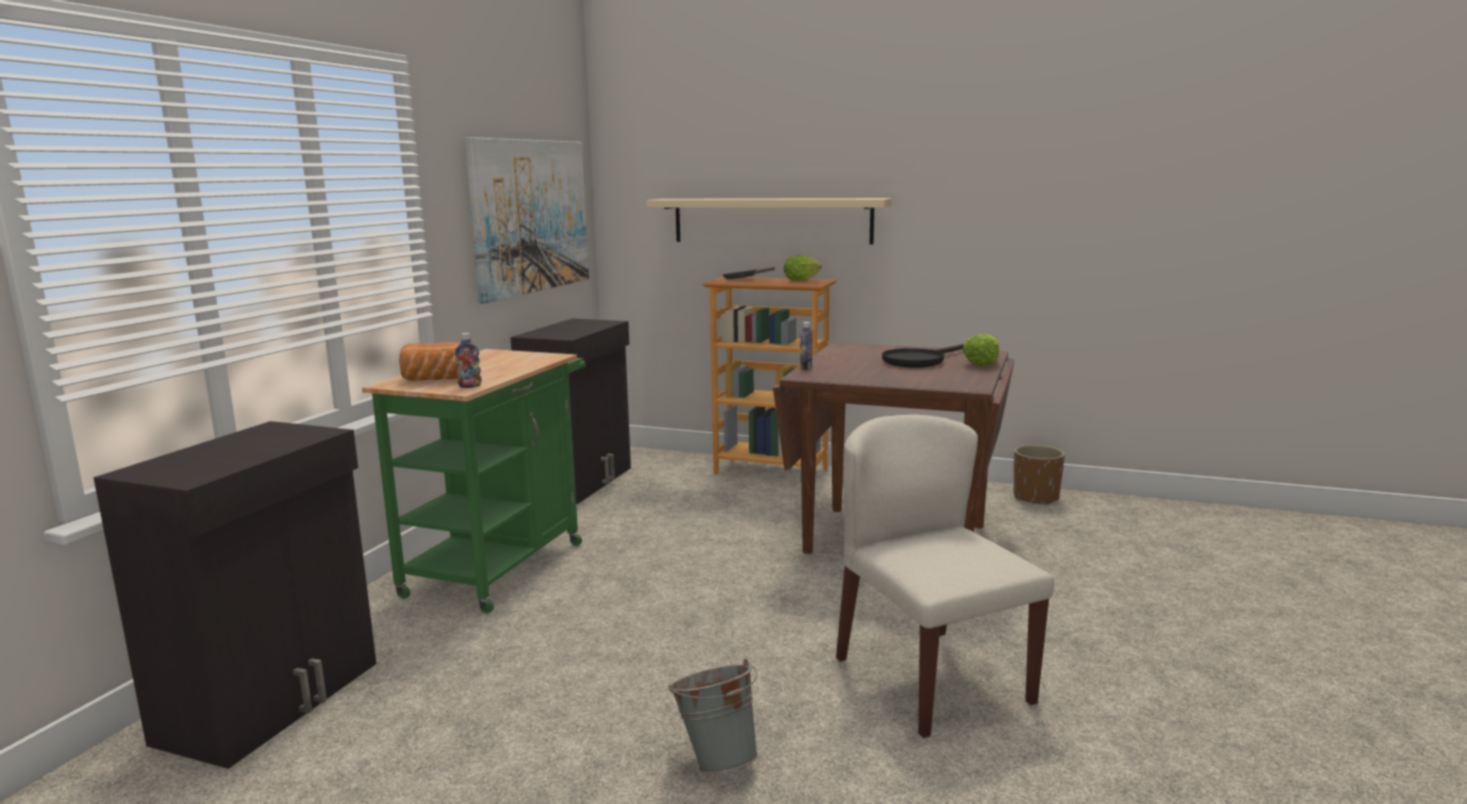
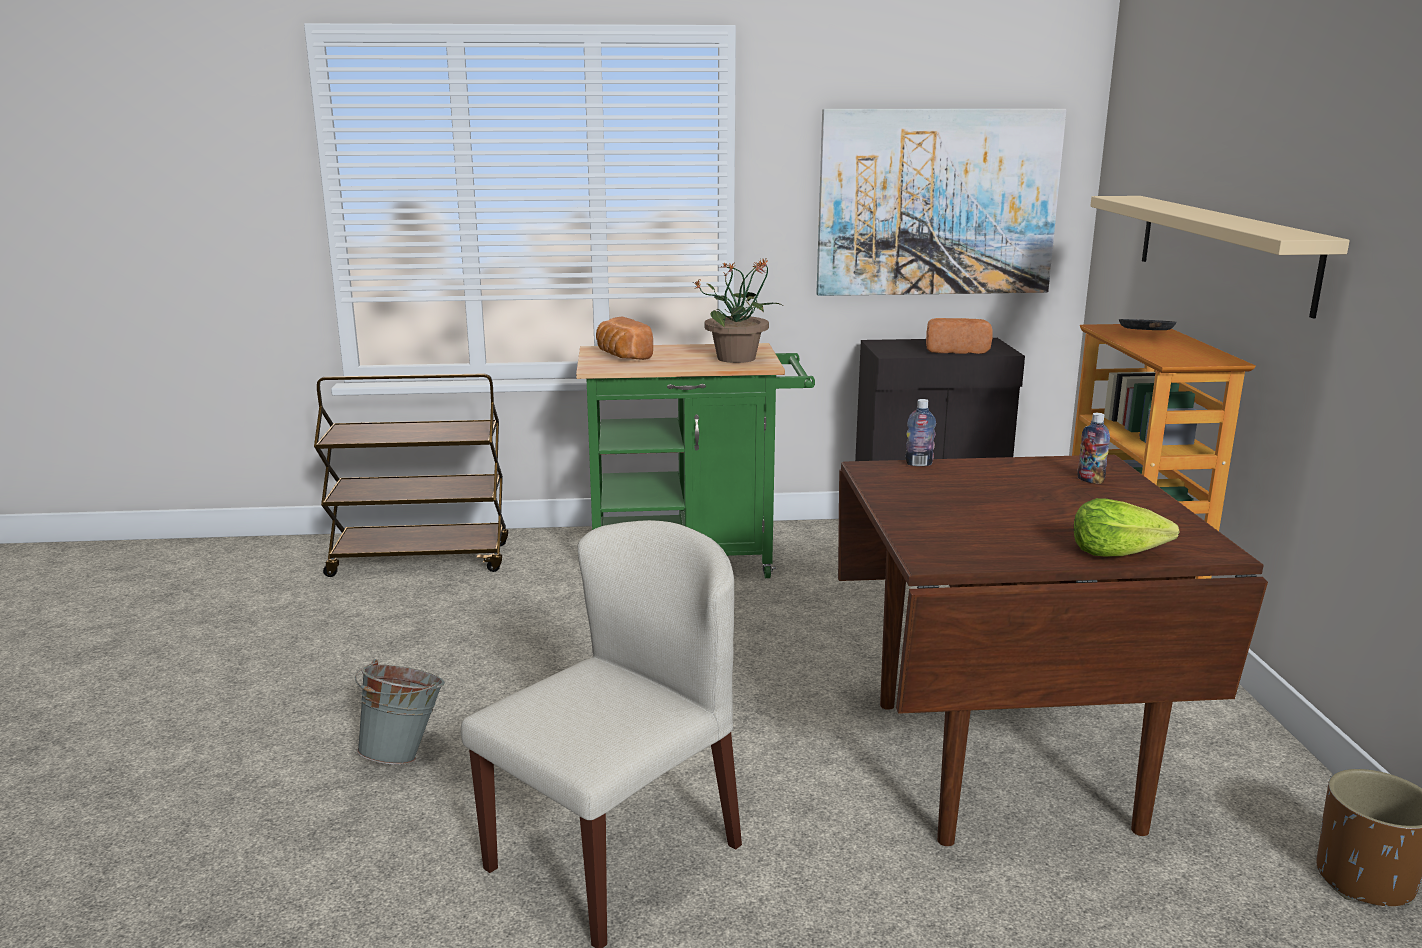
camera: 65 degrees right, 5 degrees up
black cabinet [93,421,376,769] -> brown cart [314,374,508,577]
bottle [455,333,482,388] -> bottle moved to [1077,413,1110,484]
lettuce [784,255,821,281] -> none
black frying pan [882,344,964,368] -> none
none -> potted plant [694,257,782,363]
none -> bread [926,318,993,354]

